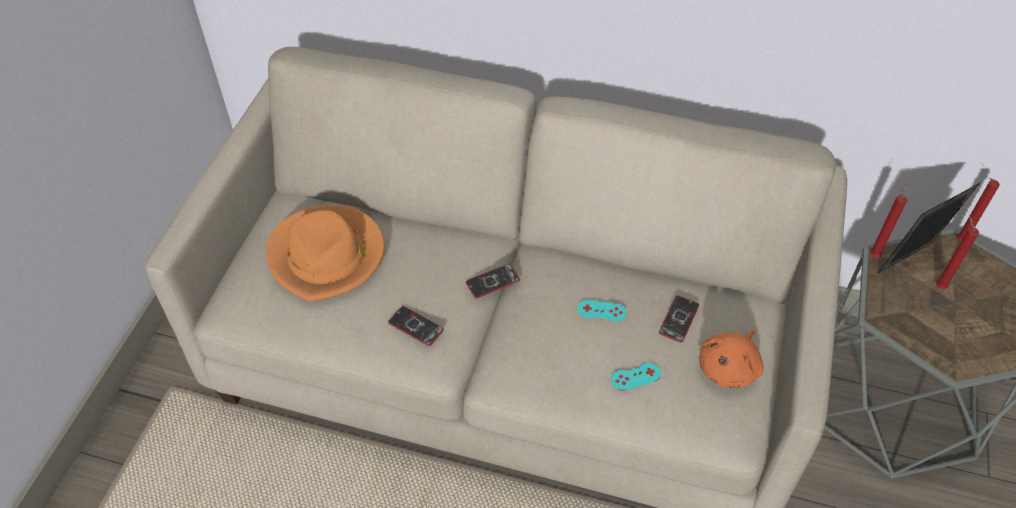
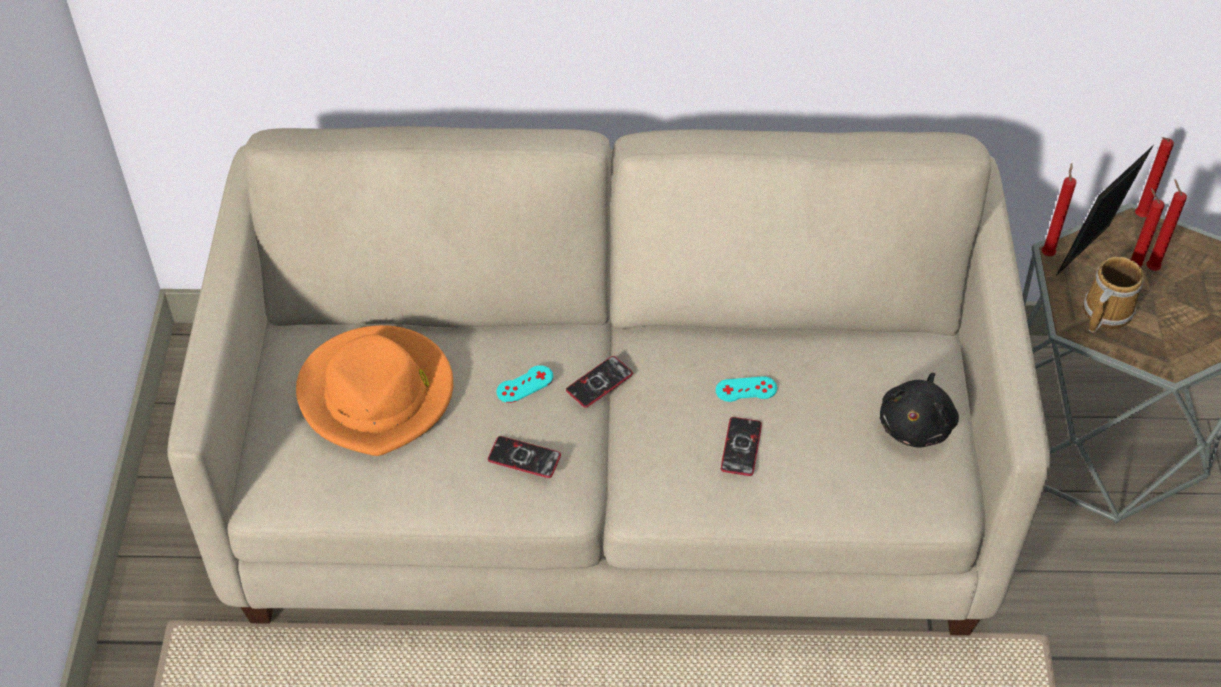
camera: 15 degrees left, 0 degrees up
turquoise game controller [611,363,661,390] -> turquoise game controller moved to [496,365,553,403]
phone [659,295,699,342] -> phone moved to [721,417,762,476]
orange plush toy [699,330,764,388] -> black plush toy [880,373,959,448]
none -> mug [1083,257,1144,332]
none -> red candle [1146,179,1187,271]

